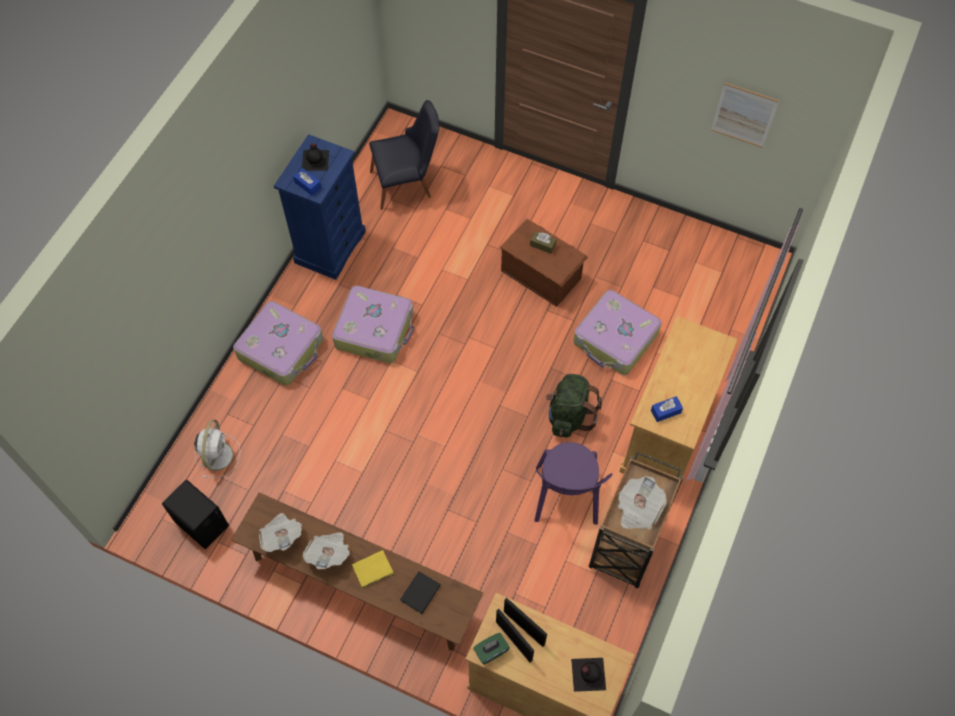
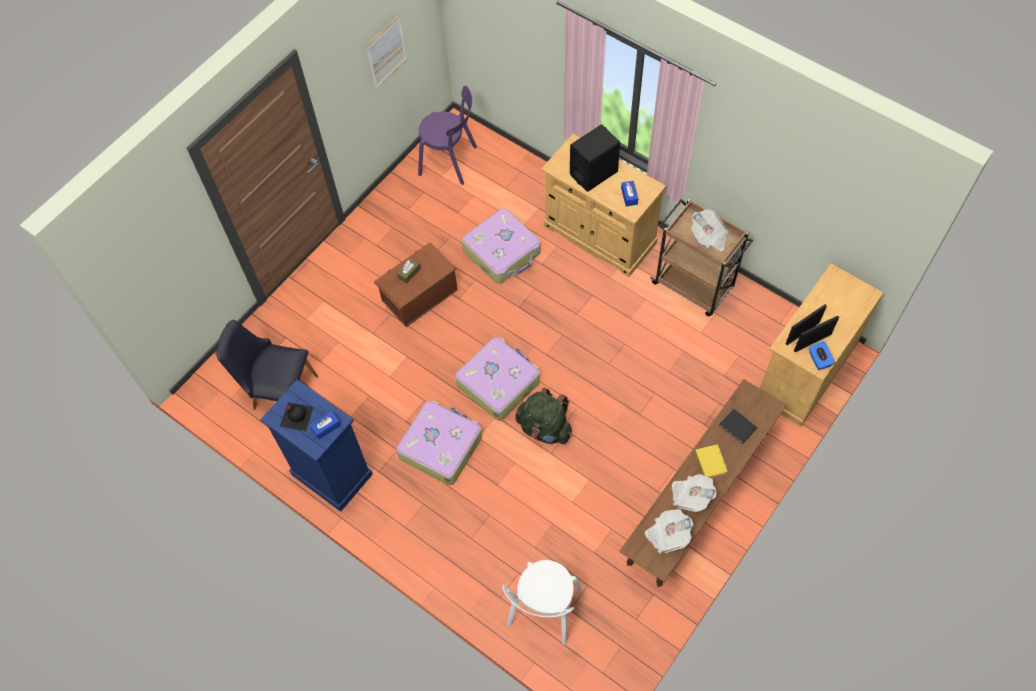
camera: 75 degrees left, 0 degrees up
black speaker [162,480,229,549] -> black speaker moved to [570,124,620,192]
white fan [194,420,240,478] -> white chair [502,560,583,645]
suitcase [233,301,323,386] -> suitcase moved to [455,337,540,421]
black chair [369,100,439,210] -> black chair turned 75 degrees counterclockwise [216,320,318,410]
green tissue box [474,633,510,664] -> blue tissue box [809,341,835,370]
purple chair [534,442,613,525] -> purple chair moved to [418,86,477,185]
green backpack [546,374,602,438] -> green backpack moved to [515,388,572,444]
black bottle [571,658,606,692] -> none

